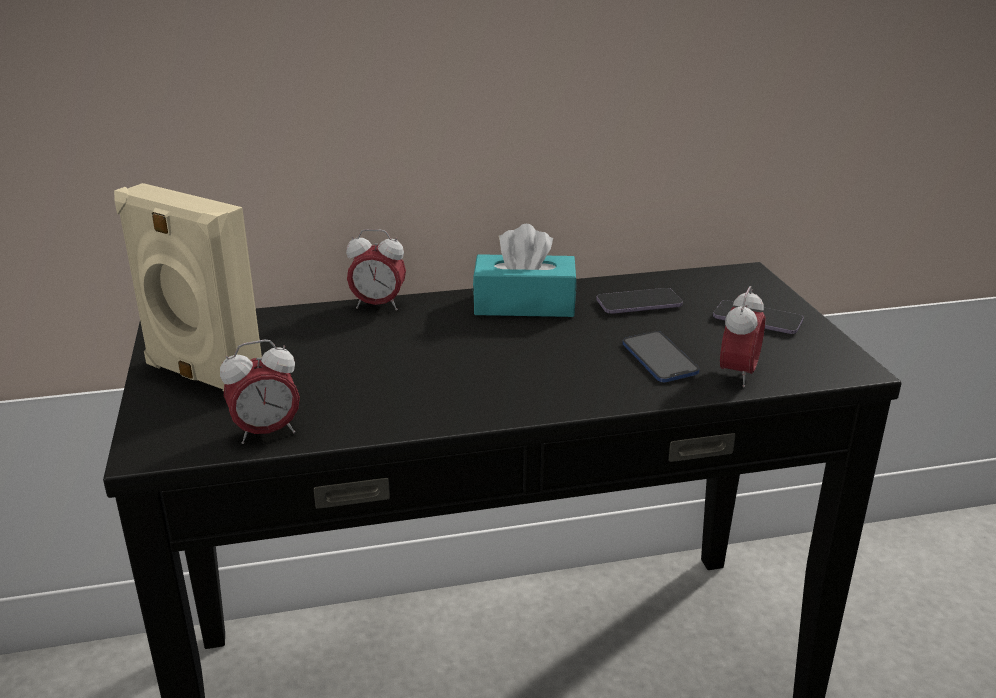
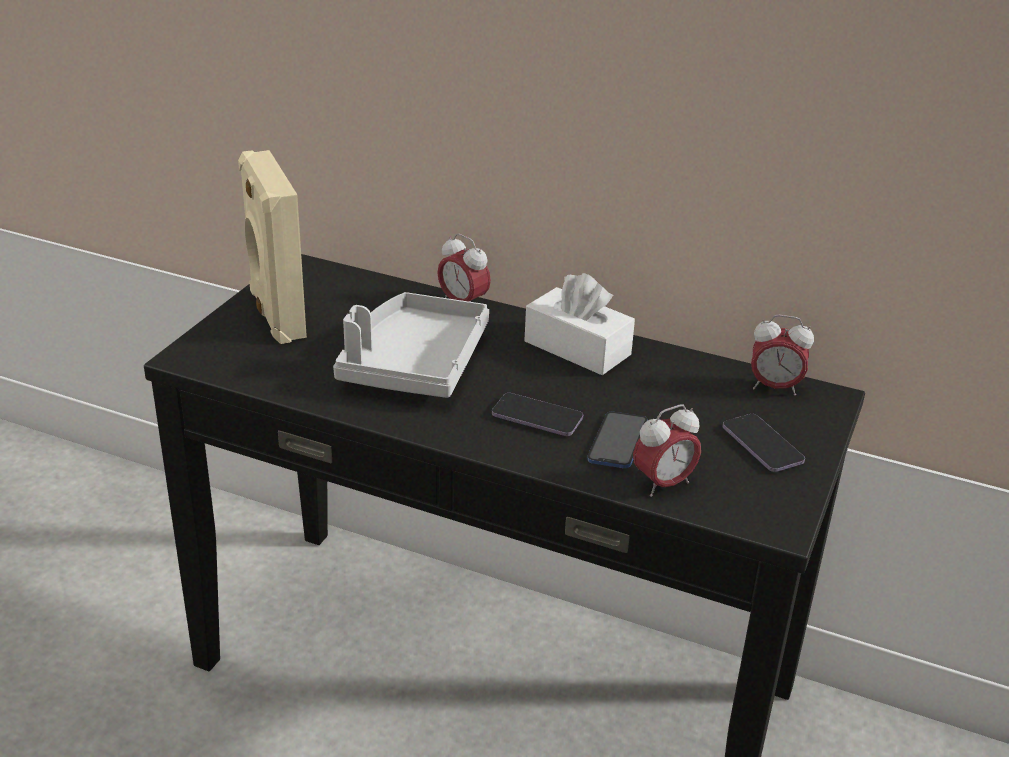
camera: 35 degrees right, 5 degrees up
alarm clock [220,340,300,444] -> alarm clock moved to [751,315,814,396]
turquoise tissue box [473,224,577,317] -> white tissue box [524,273,635,375]
phone [596,288,683,314] -> phone moved to [492,393,583,436]
none -> grey tray [333,292,489,398]

